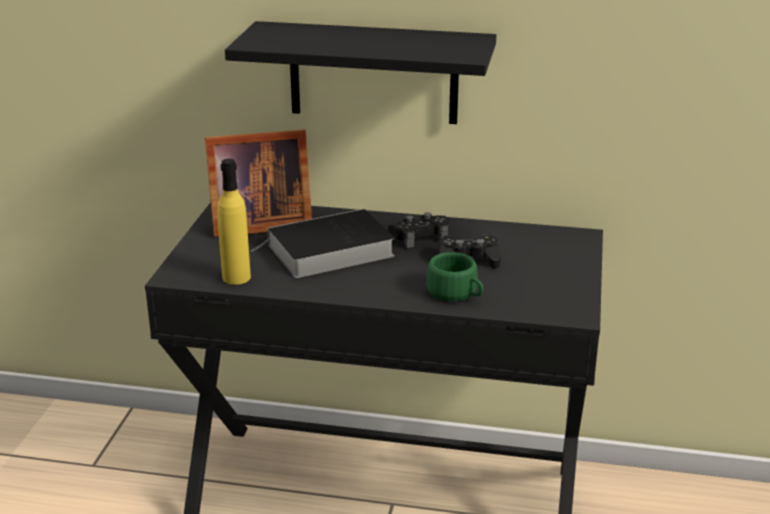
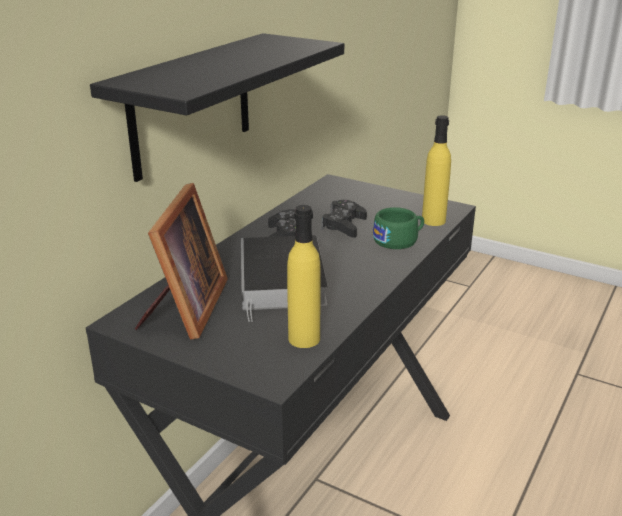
camera: 70 degrees left, 0 degrees up
none -> yellow bottle [422,115,451,226]

